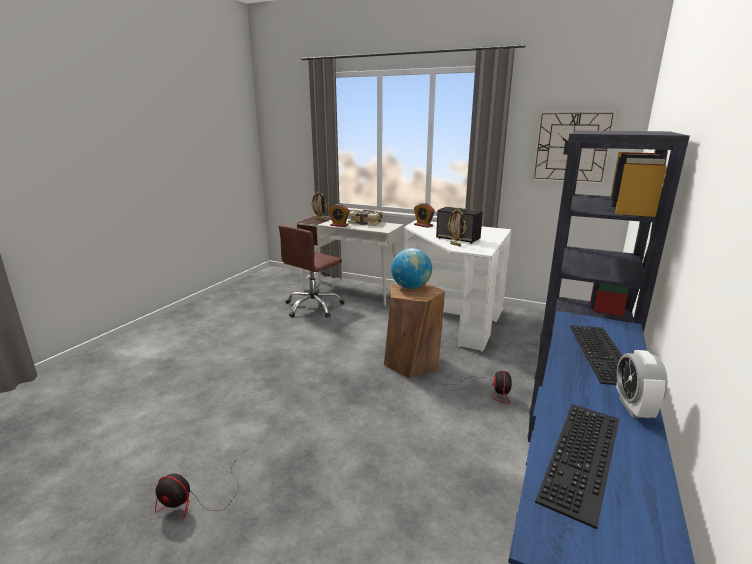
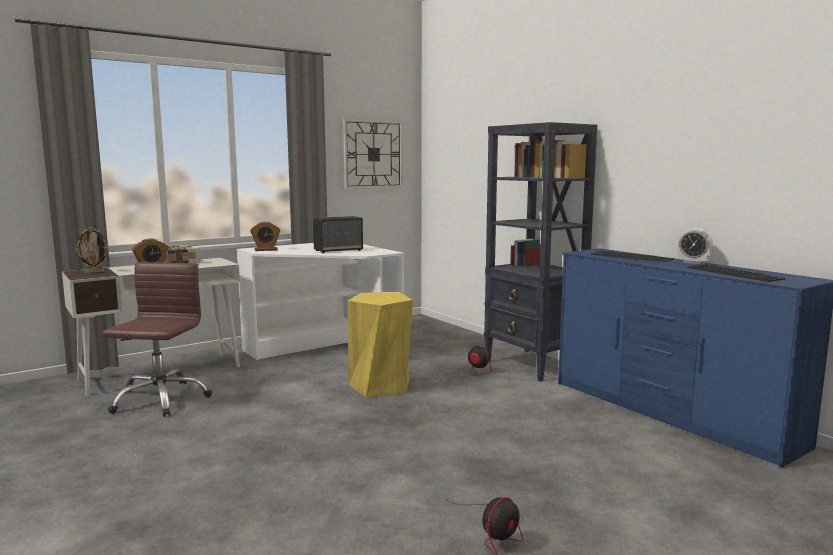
camera: 60 degrees left, 10 degrees down
brown office chair [279,225,344,318] -> brown office chair turned 150 degrees counterclockwise [102,262,212,417]
brown stool [384,283,445,378] -> yellow stool [348,292,413,397]
globe [391,248,432,289] -> none
picture frame [448,209,466,247] -> none

